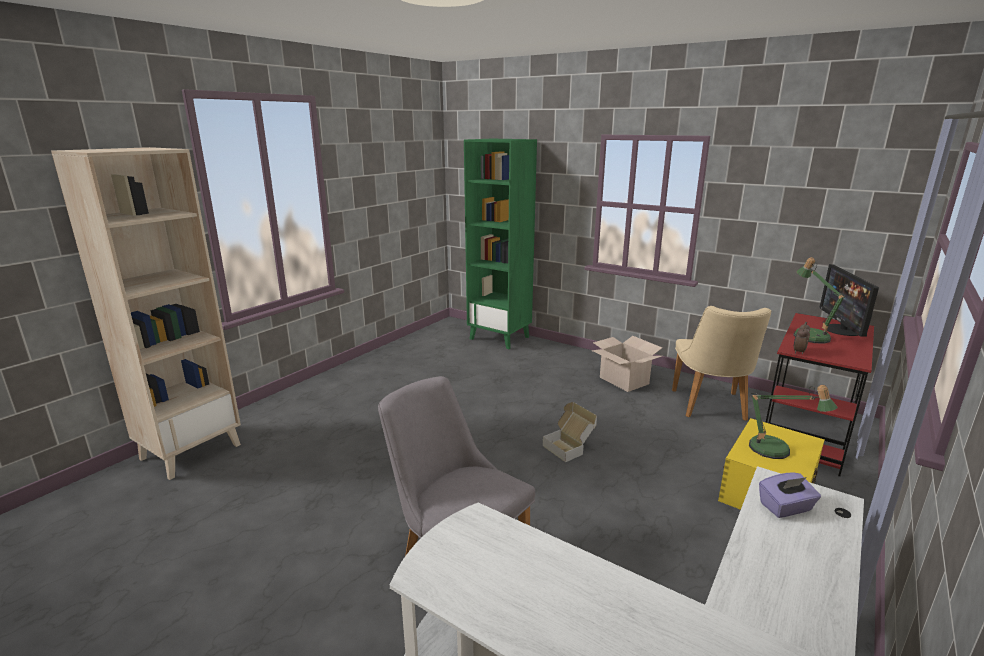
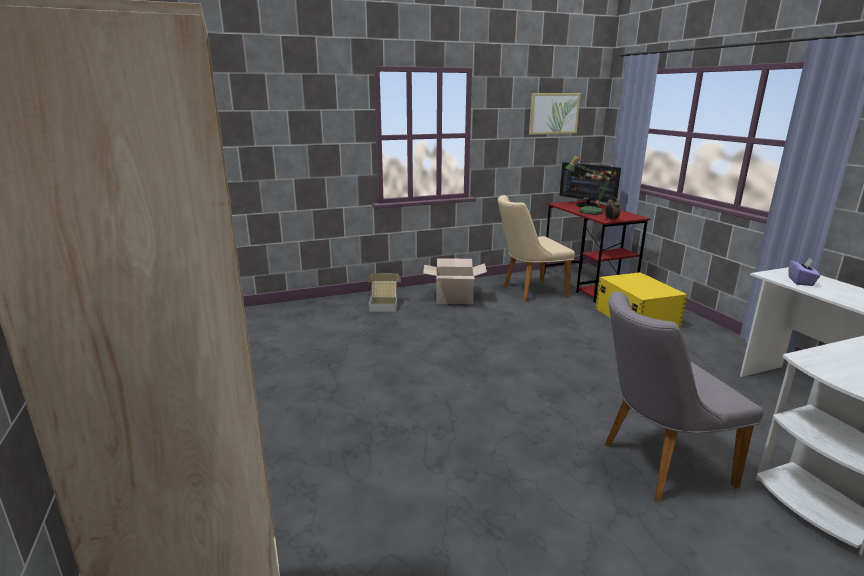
camera: 55 degrees left, 0 degrees up
green bookcase [464,139,537,349] -> none
cardboard box [543,402,597,462] -> cardboard box moved to [367,273,401,312]
beige chair [672,306,772,421] -> beige chair turned 120 degrees clockwise [498,195,575,302]
table lamp [749,385,838,459] -> none
none -> picture [529,93,580,135]

